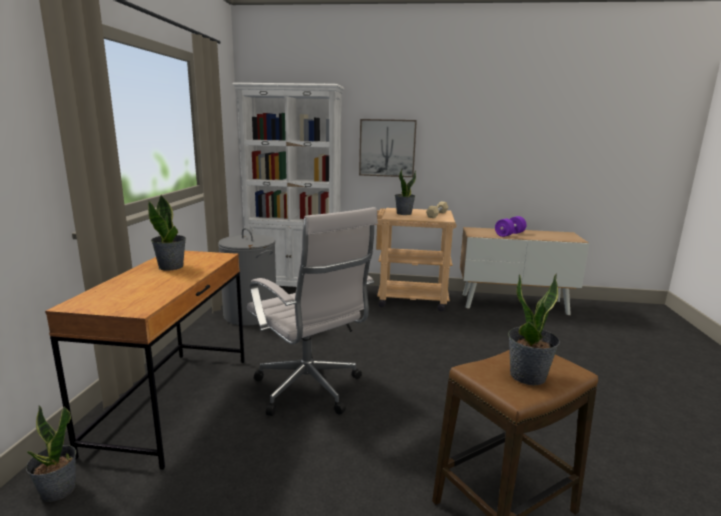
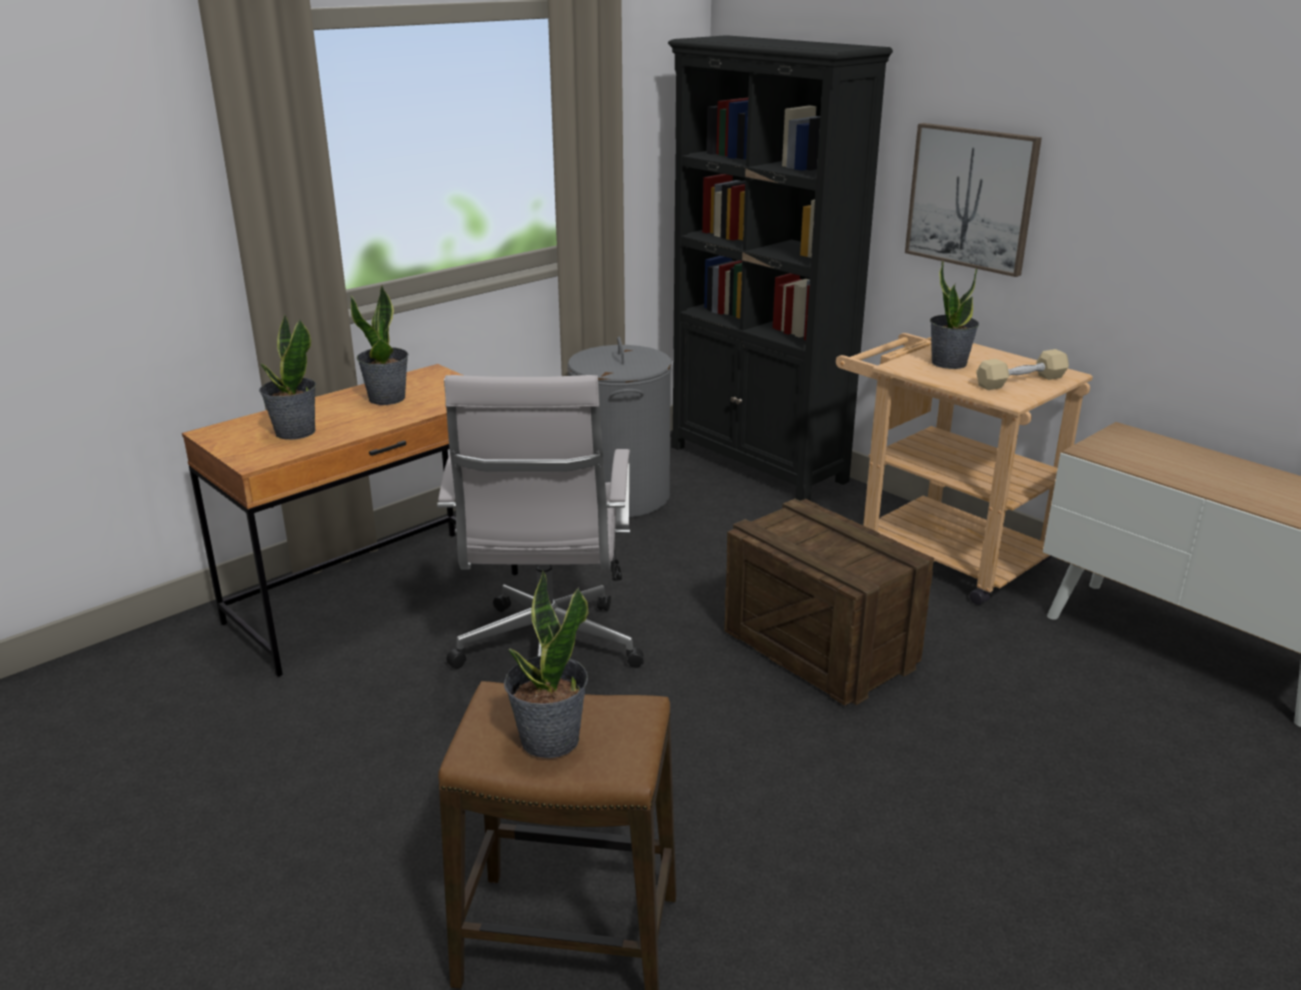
camera: 40 degrees right, 10 degrees up
potted plant [26,405,76,502] -> potted plant moved to [259,314,316,440]
white bookcase [232,83,344,287] -> black bookcase [668,35,893,501]
purple dumbbell [495,216,526,237] -> none
none -> crate [724,499,934,706]

